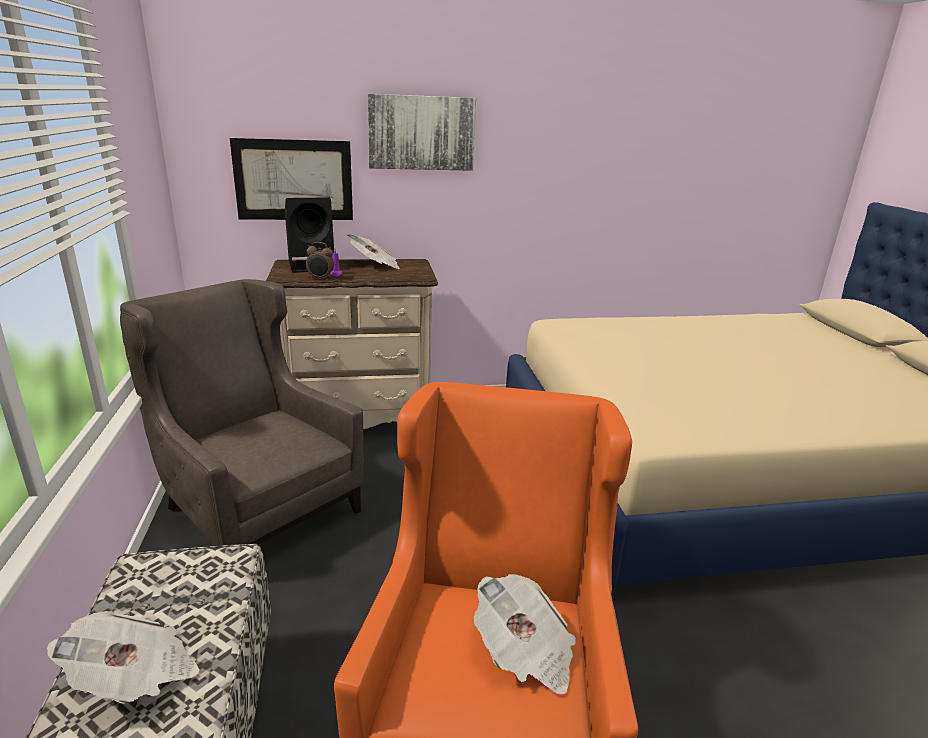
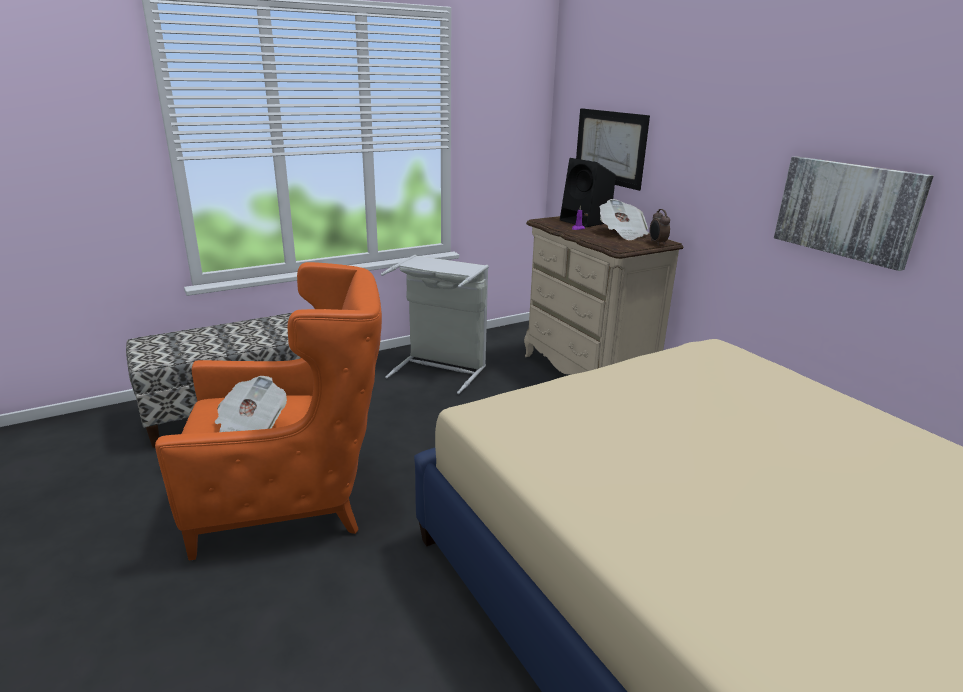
camera: 70 degrees right, 0 degrees up
newspaper [47,611,200,704] -> none
grey armchair [120,279,364,548] -> grey laundry basket [381,255,489,394]
alarm clock [306,242,334,280] -> alarm clock moved to [650,209,670,246]
picture [367,94,476,171] -> picture moved to [774,156,934,271]

